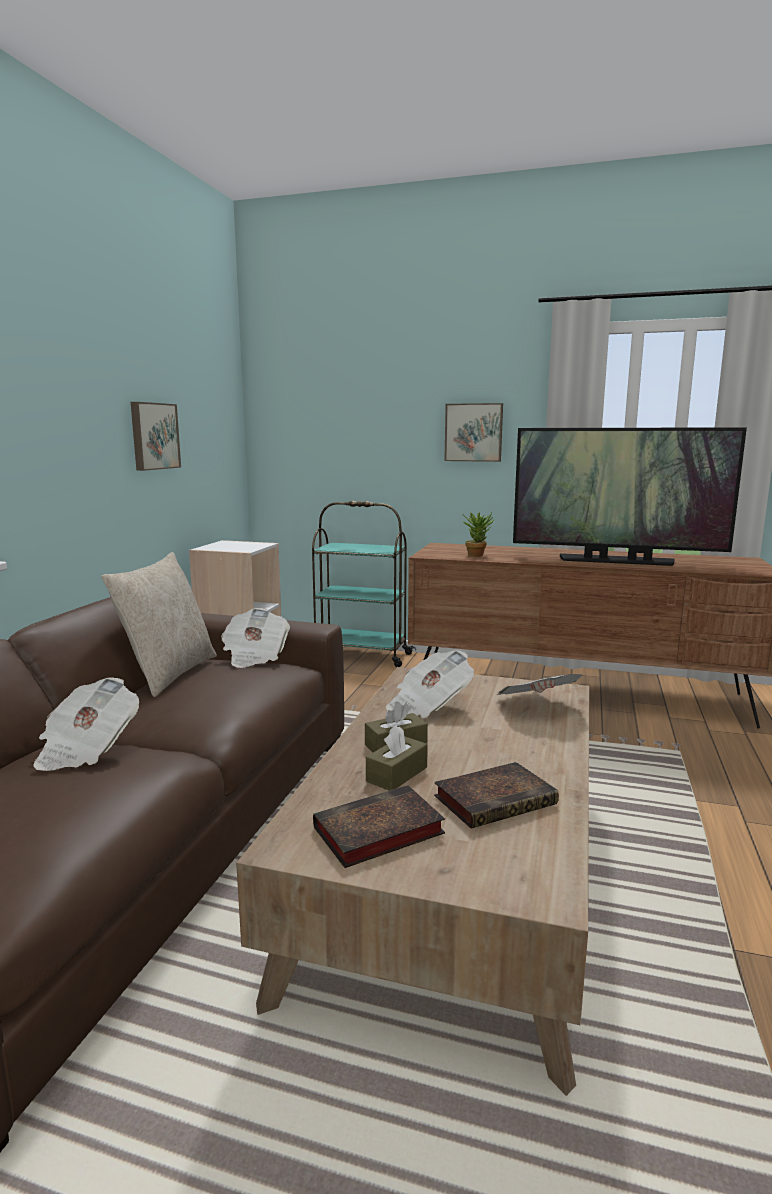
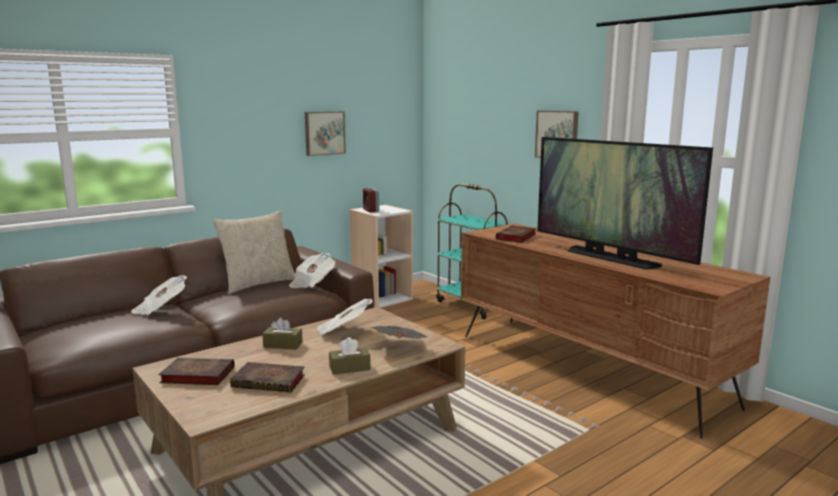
camera: 35 degrees right, 0 degrees up
brown tissue box [366,725,428,791] -> brown tissue box moved to [329,337,371,375]
potted plant [462,512,495,557] -> book [496,226,536,243]
none -> alarm clock [363,187,379,213]

